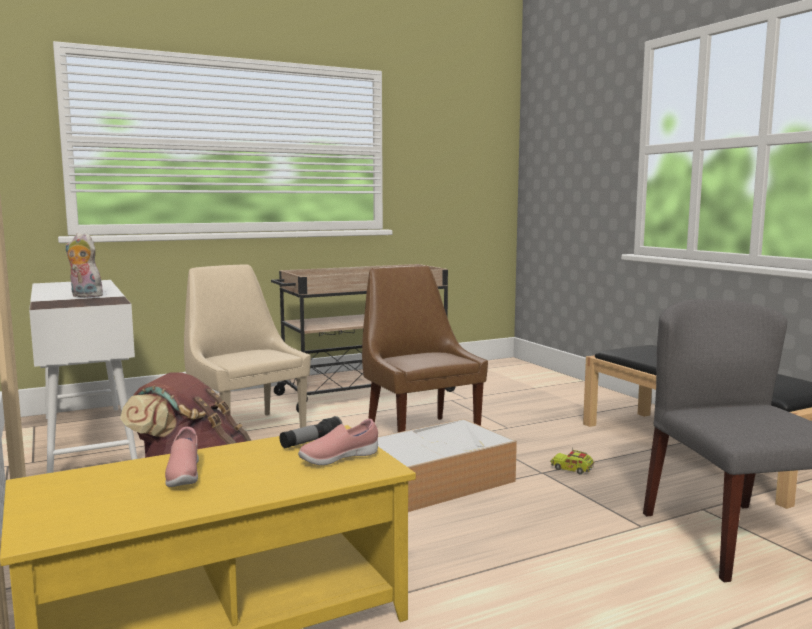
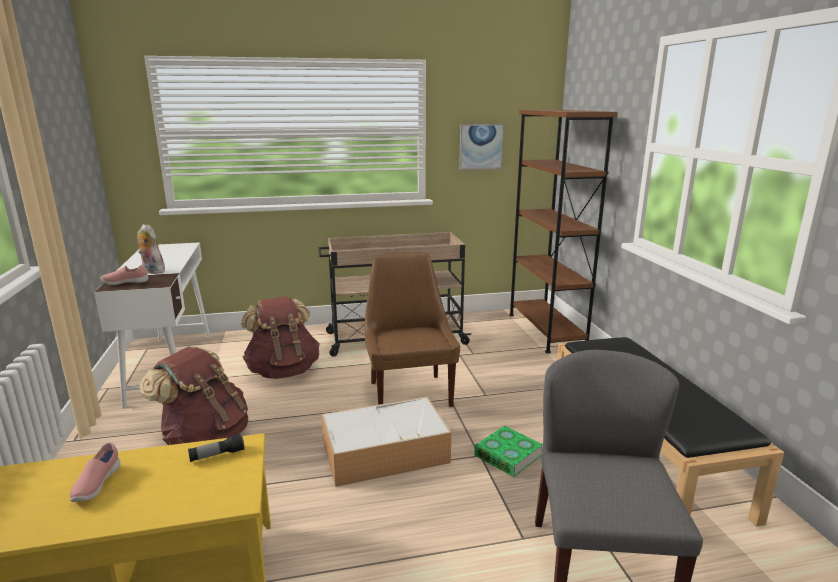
camera: 15 degrees right, 10 degrees up
beige chair [184,265,311,428] -> brown backpack [241,296,320,379]
pink shoe [298,419,378,465] -> pink shoe moved to [101,264,148,285]
toy truck [550,450,595,475] -> book [474,426,543,477]
none -> picture [459,124,504,170]
none -> brown bookcase [509,110,618,354]

